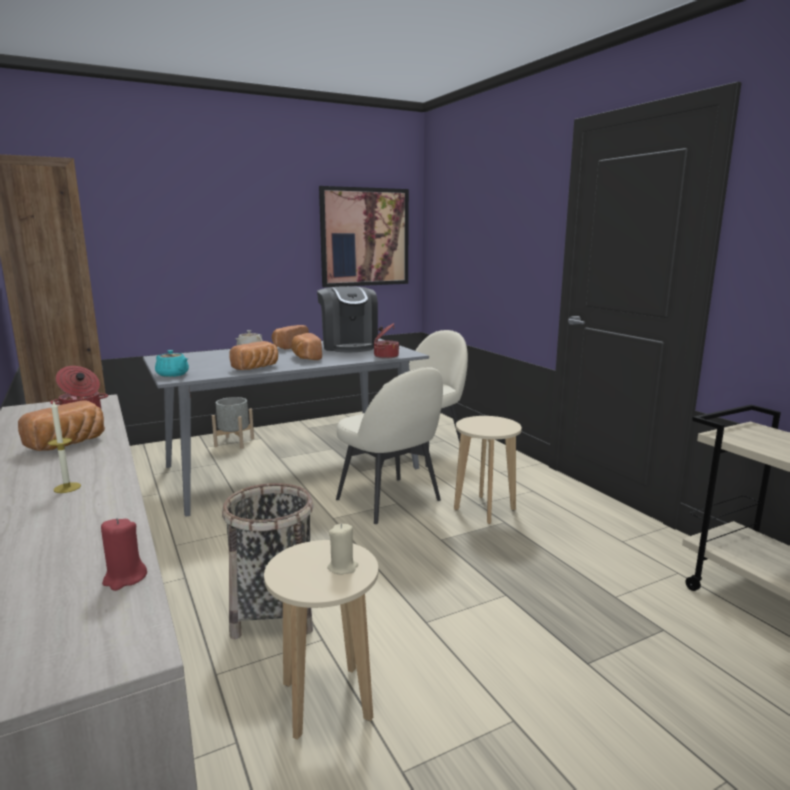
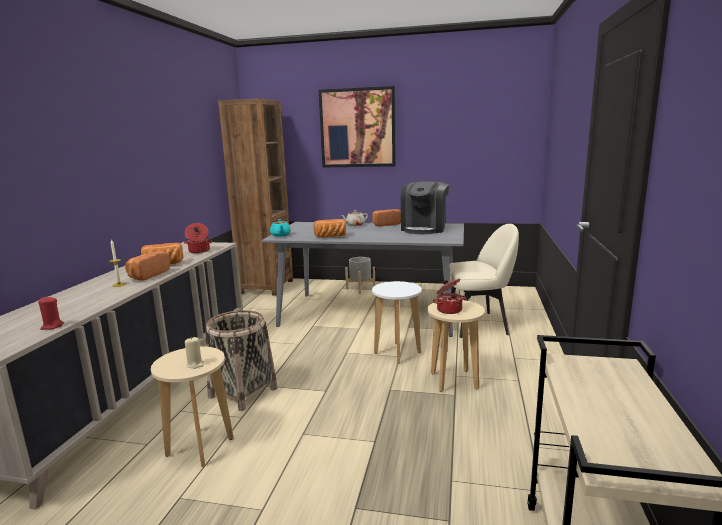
camera: 40 degrees right, 0 degrees up
bread [291,333,322,360] -> bread moved to [125,251,170,281]
picture [319,186,409,287] -> picture moved to [319,86,396,167]
beige chair [336,367,443,524] -> white stool [372,281,422,364]
cooking pot [374,323,399,358] -> cooking pot moved to [433,279,466,314]

